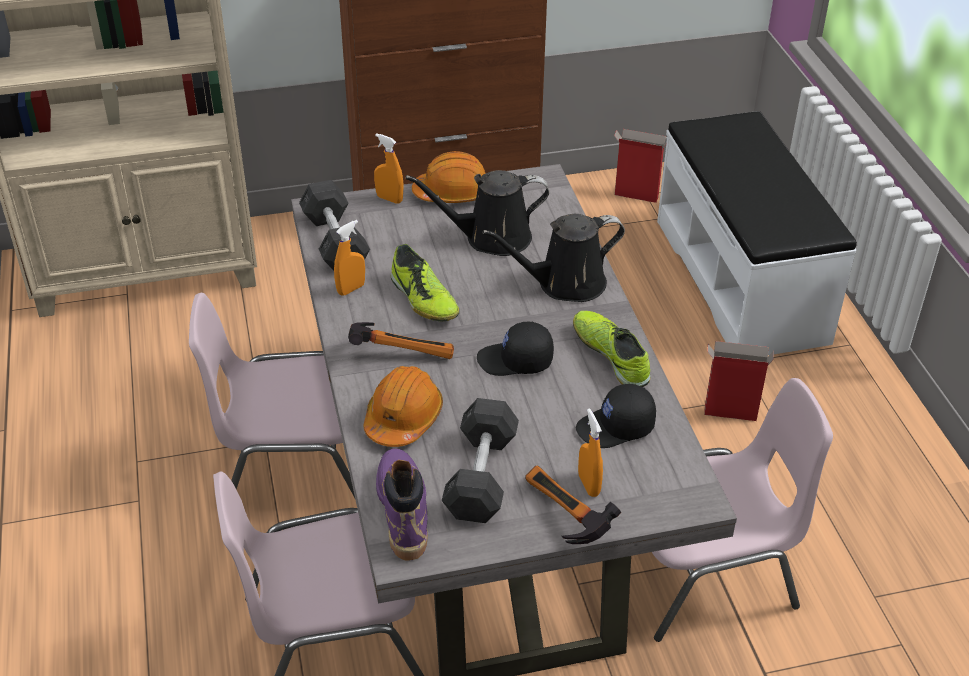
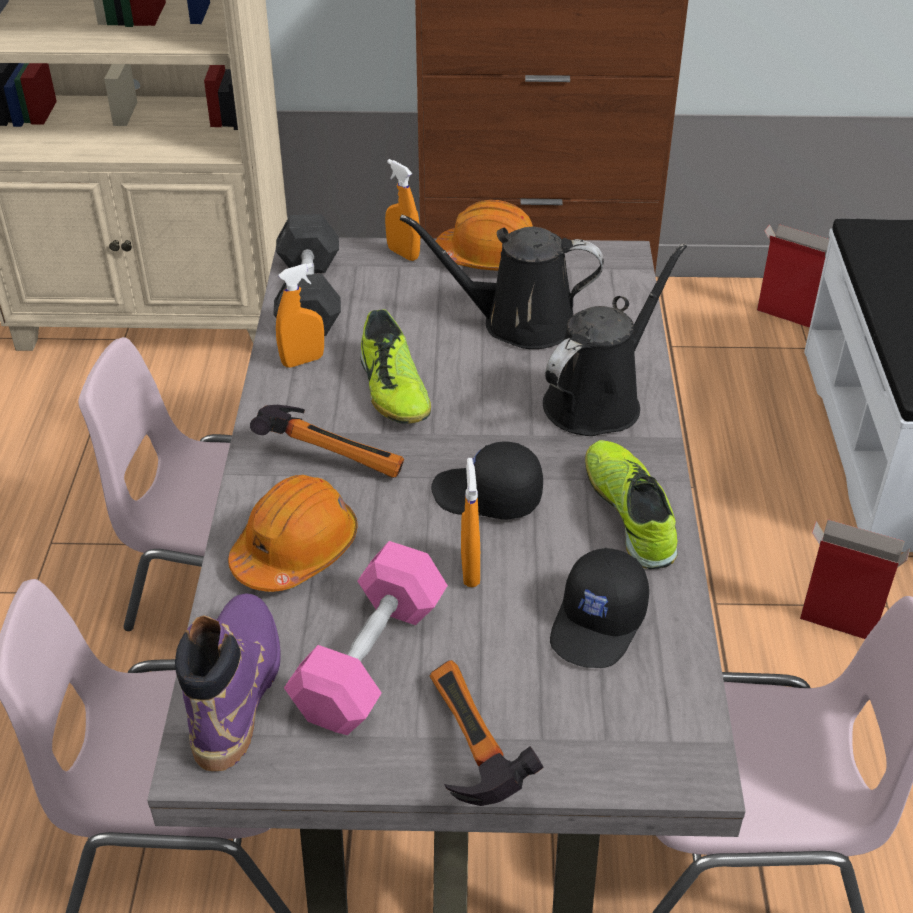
camera: 15 degrees right, 0 degrees up
grey dumbbell [442,398,519,523] -> pink dumbbell [284,541,448,735]
black watering can [482,214,625,302] -> black watering can turned 135 degrees clockwise [543,243,687,436]
black cap [576,384,656,448] -> black cap turned 60 degrees counterclockwise [550,548,649,668]
orange spray bottle [578,408,603,497] -> orange spray bottle moved to [461,458,480,587]

